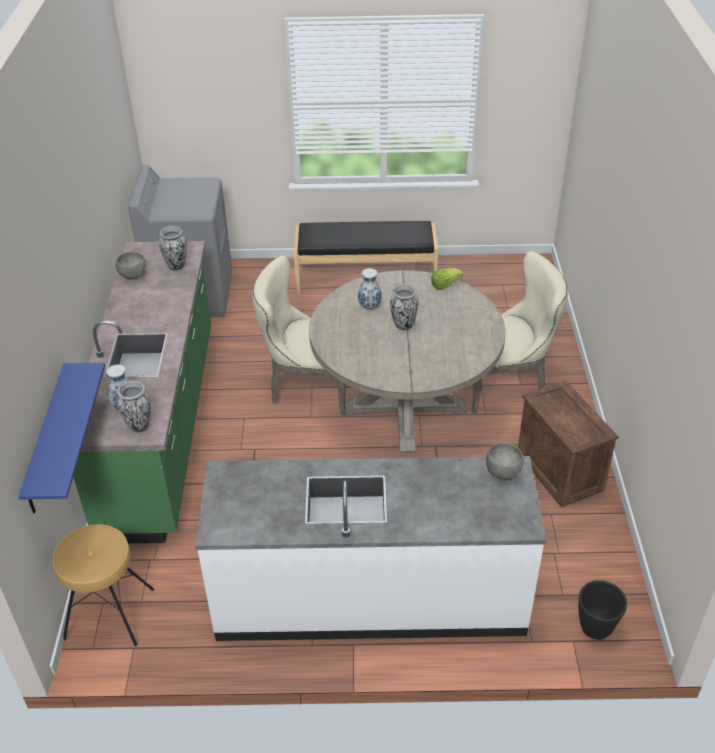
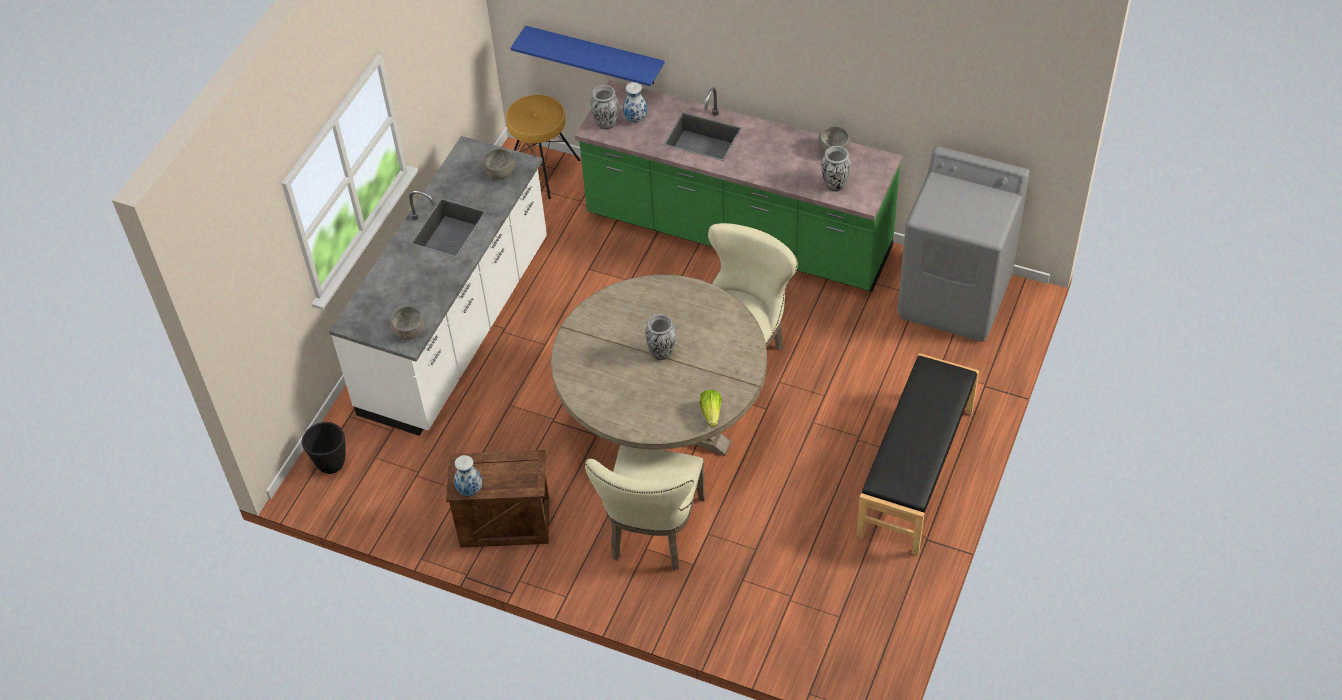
camera: 115 degrees right, 10 degrees up
vase [358,268,382,309] -> vase moved to [454,455,482,496]
none -> grey bowl [483,149,514,180]

